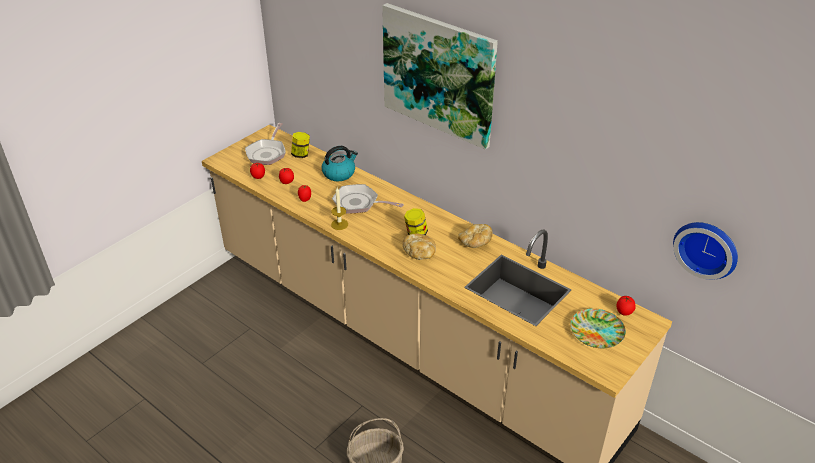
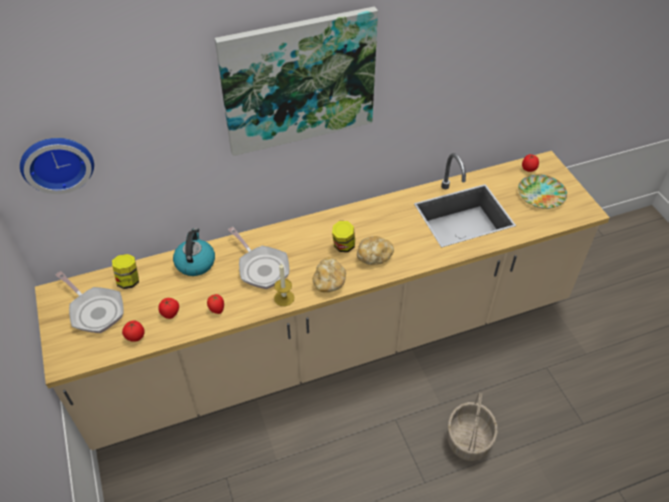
camera: 60 degrees left, 10 degrees up
frying pan [332,184,404,214] -> frying pan turned 90 degrees counterclockwise [228,227,289,289]
bread [458,224,493,248] -> bread moved to [313,257,346,292]
wall clock [673,222,738,280] -> wall clock moved to [20,138,94,194]

